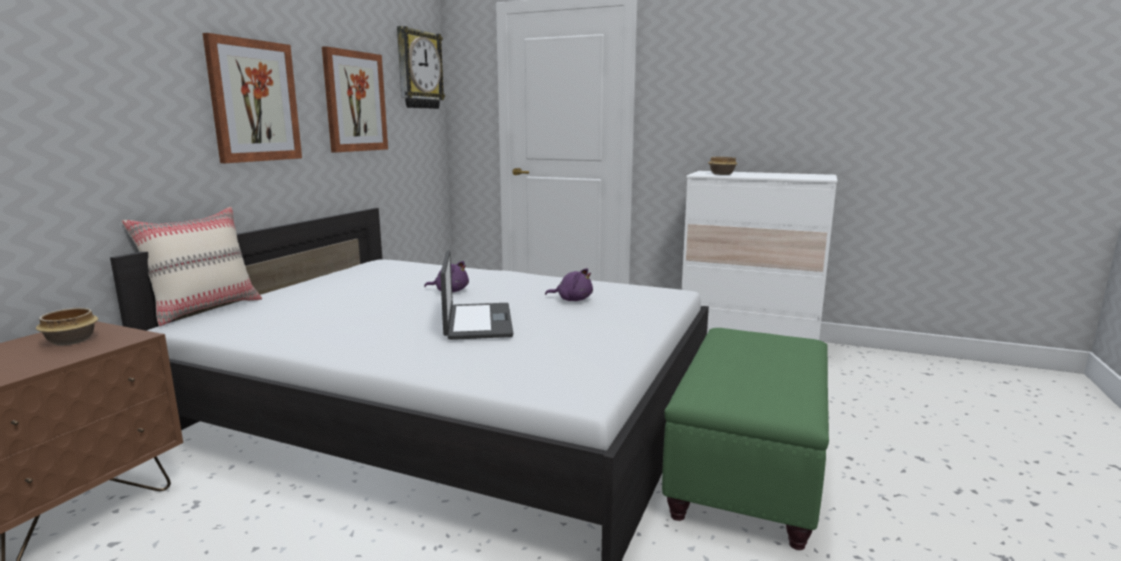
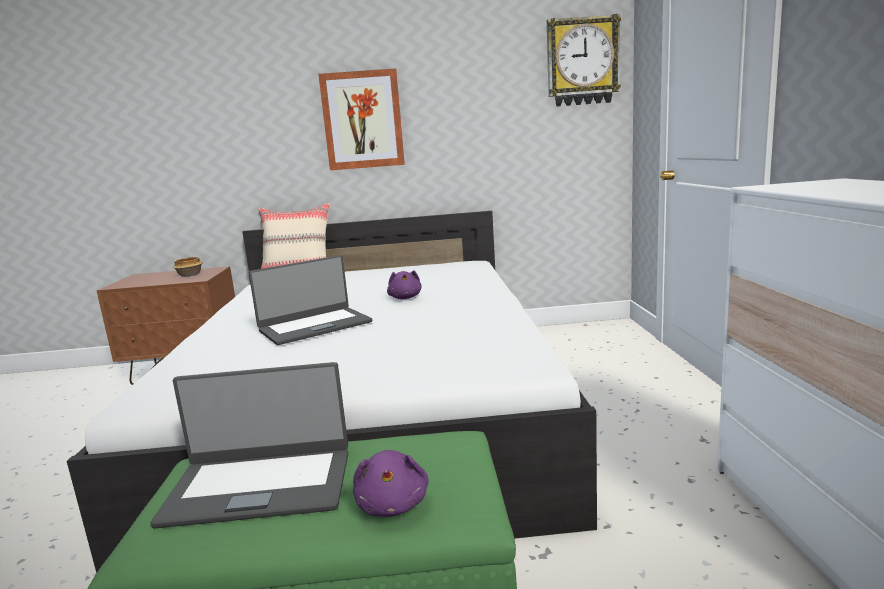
camera: 65 degrees right, 0 degrees up
picture [322,46,388,152] -> none
purple plush toy [545,268,593,301] -> purple plush toy moved to [353,450,429,517]
bowl [708,156,738,175] -> none
none -> laptop [150,362,348,529]

